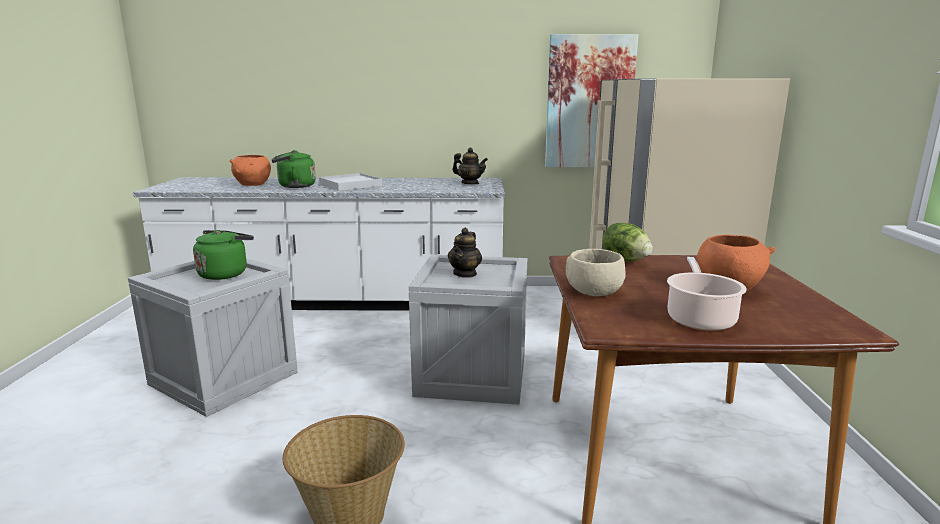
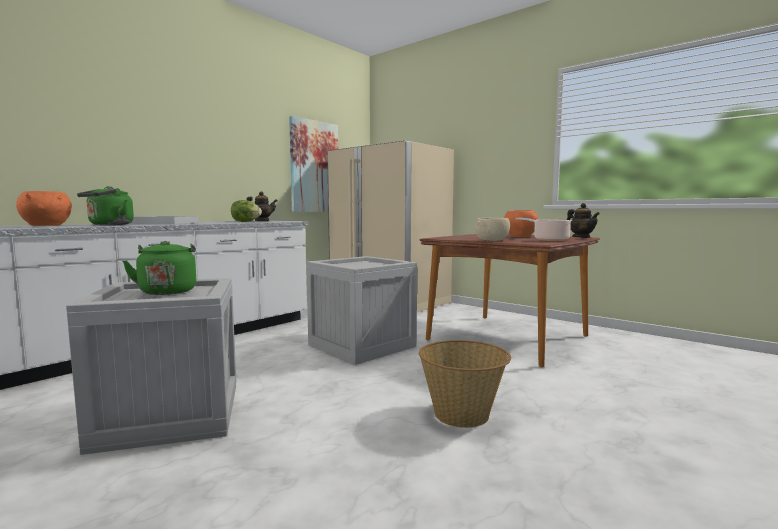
camera: 50 degrees left, 10 degrees down
teapot [448,228,482,278] -> teapot moved to [567,203,600,238]
lettuce [602,223,653,261] -> lettuce moved to [231,200,262,222]

